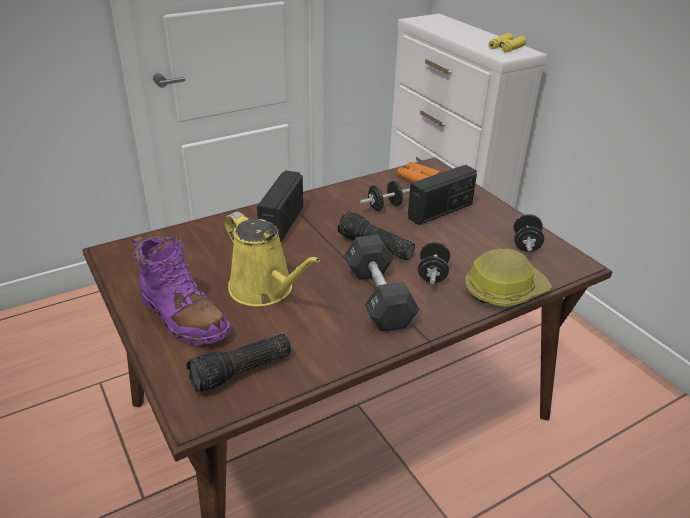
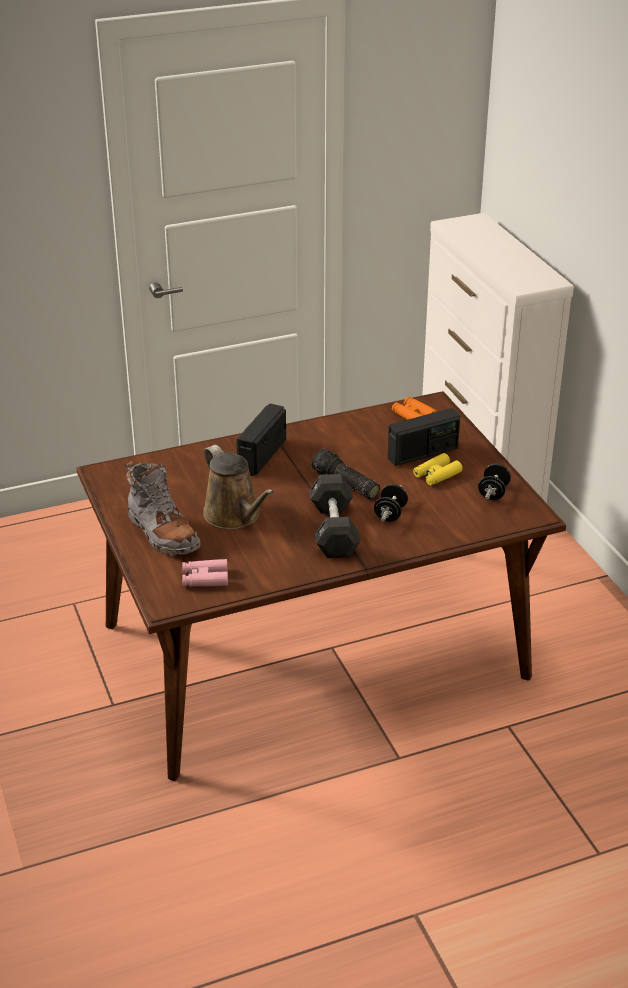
camera: 10 degrees right, 0 degrees up
purple boot [132,236,231,345] -> grey boot [125,461,201,555]
flashlight [186,334,291,393] -> pink binoculars [182,559,228,587]
yellow watering can [224,212,320,306] -> brown watering can [203,445,274,530]
black dumbbell [360,181,410,211] -> none
hard hat [465,249,552,307] -> none
yellow binoculars [489,33,527,52] -> yellow binoculars moved to [413,453,463,485]

